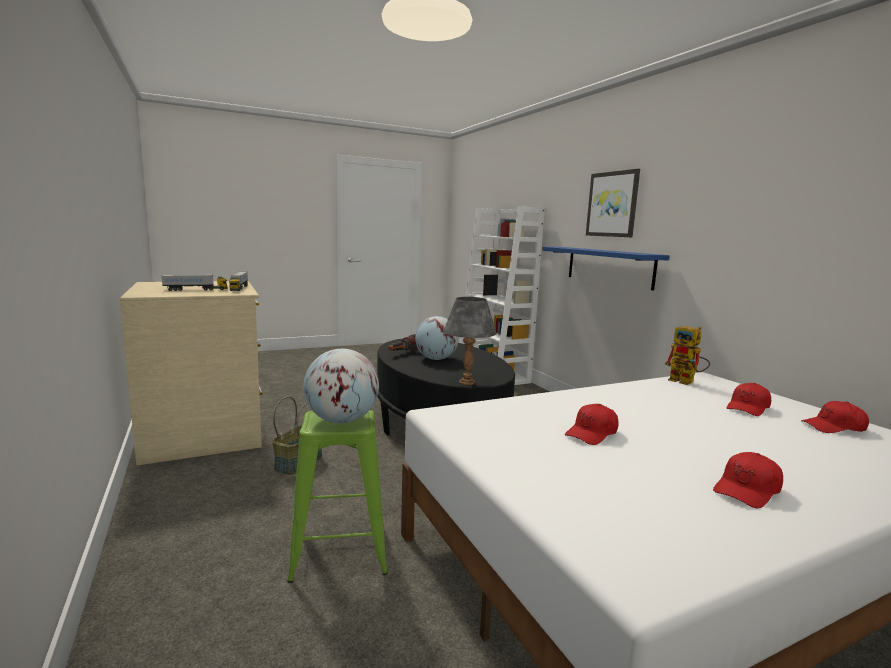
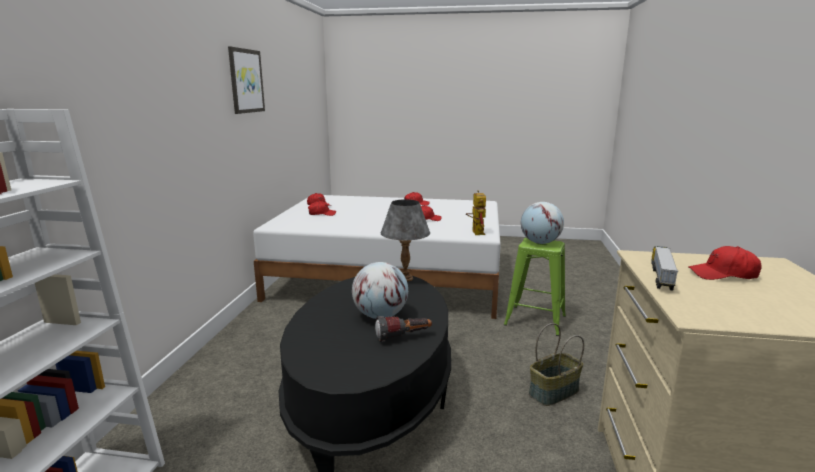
camera: 145 degrees left, 5 degrees up
toy truck [161,275,227,291] -> red cap [688,246,762,280]
blue shelf [542,247,670,290] -> none
picture [586,169,640,237] -> picture moved to [228,46,265,114]
toy robot [664,326,710,385] -> toy robot moved to [466,190,486,235]

